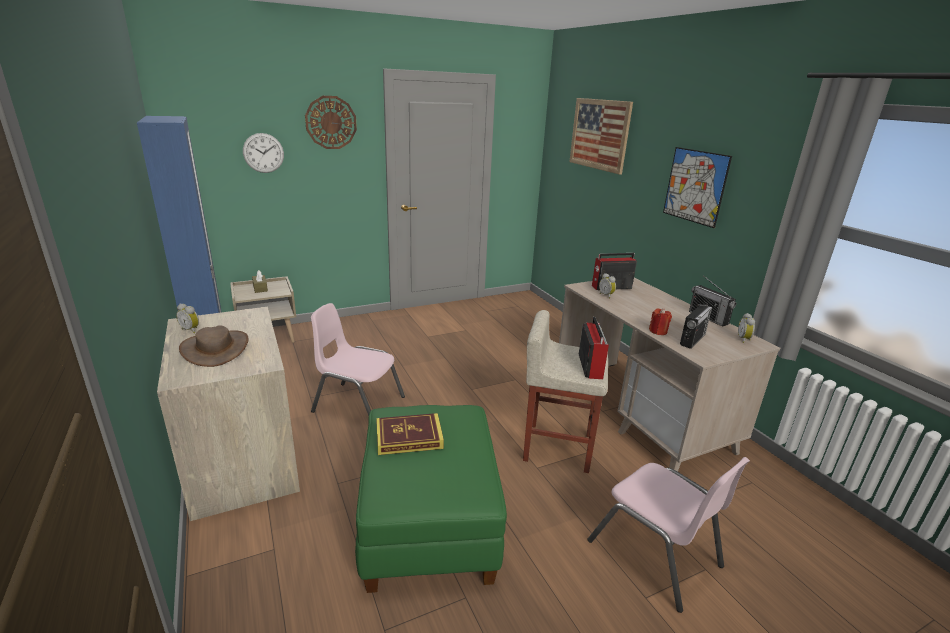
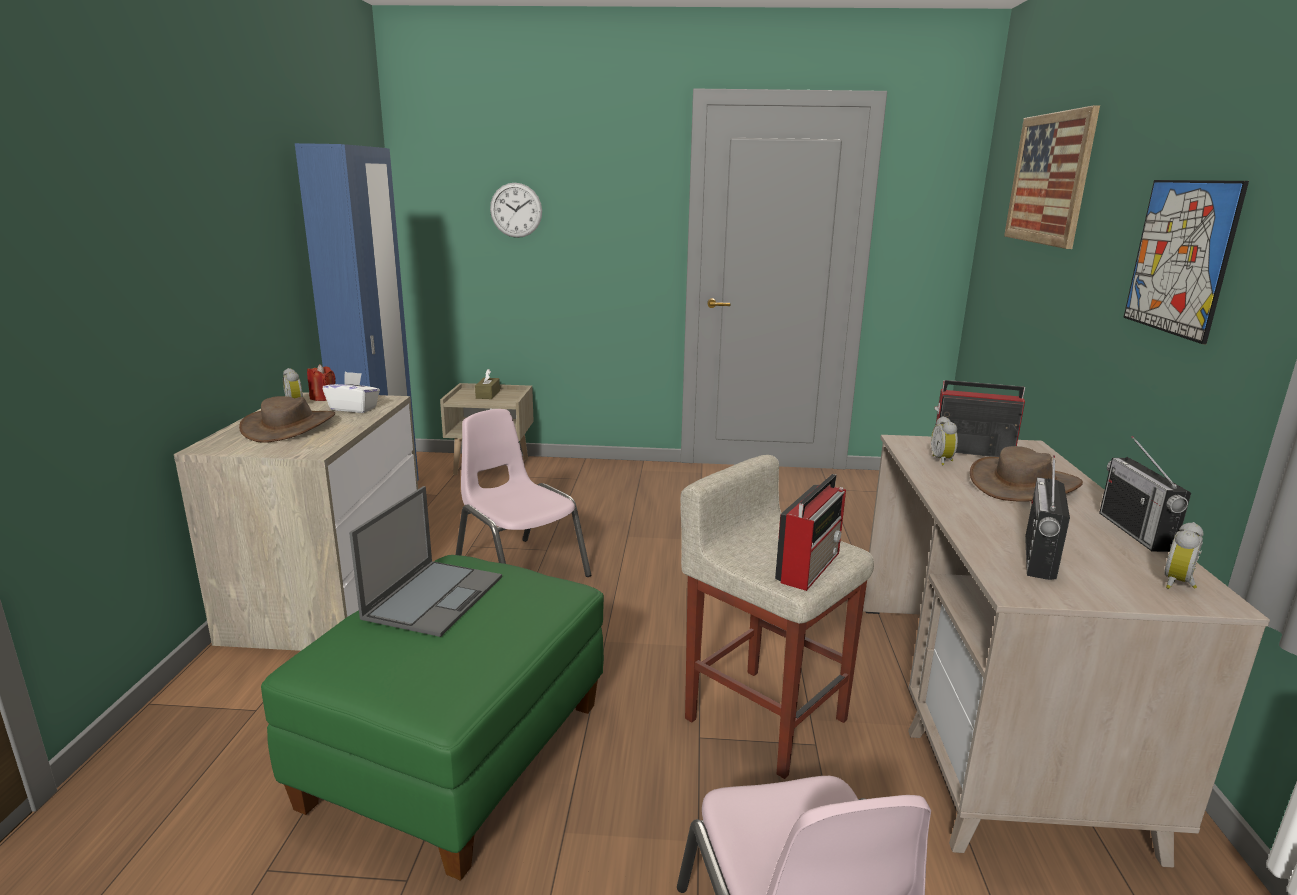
camera: 30 degrees right, 5 degrees down
wall clock [305,96,357,149] -> none
book [376,413,444,455] -> laptop [349,486,502,637]
red candle [649,308,672,335] -> red candle moved to [307,364,335,401]
radio [680,305,712,349] -> radio turned 135 degrees clockwise [1025,455,1070,580]
none -> white tissue box [323,372,380,413]
none -> brown hat [970,446,1083,502]

